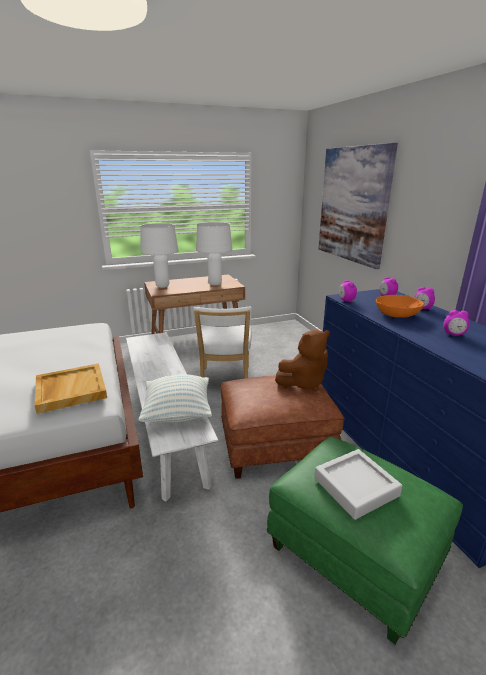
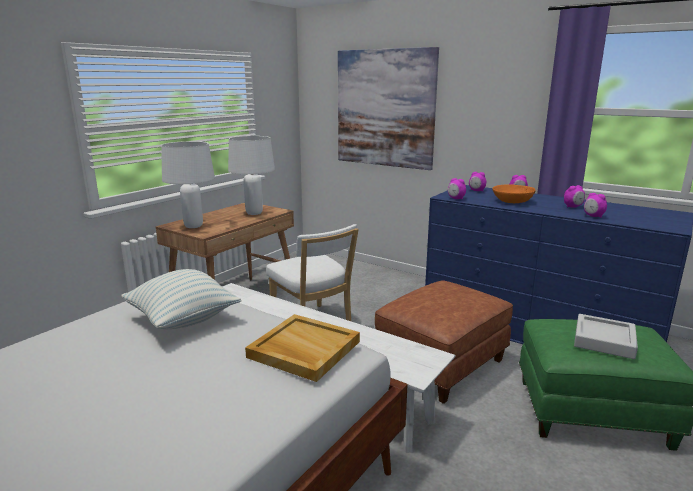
camera: 35 degrees left, 5 degrees down
pillow [139,374,212,423] -> pillow moved to [121,269,242,329]
brown plush toy [275,330,330,392] -> none
none -> alarm clock [584,193,607,218]

